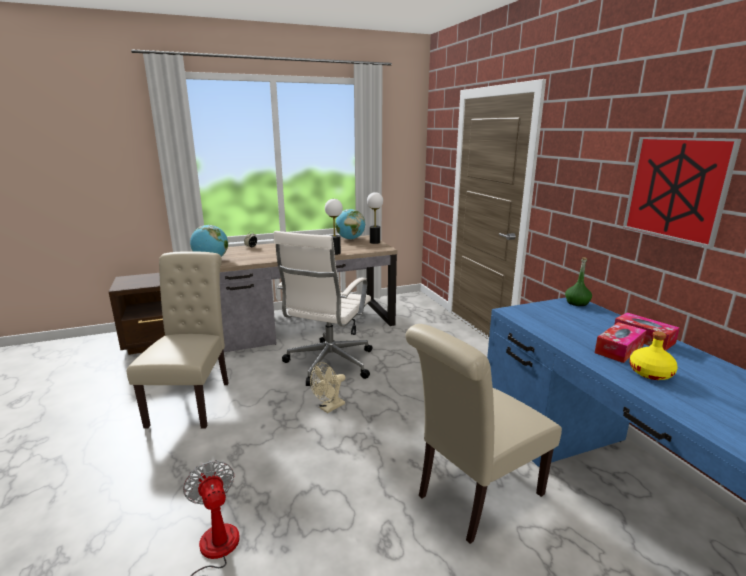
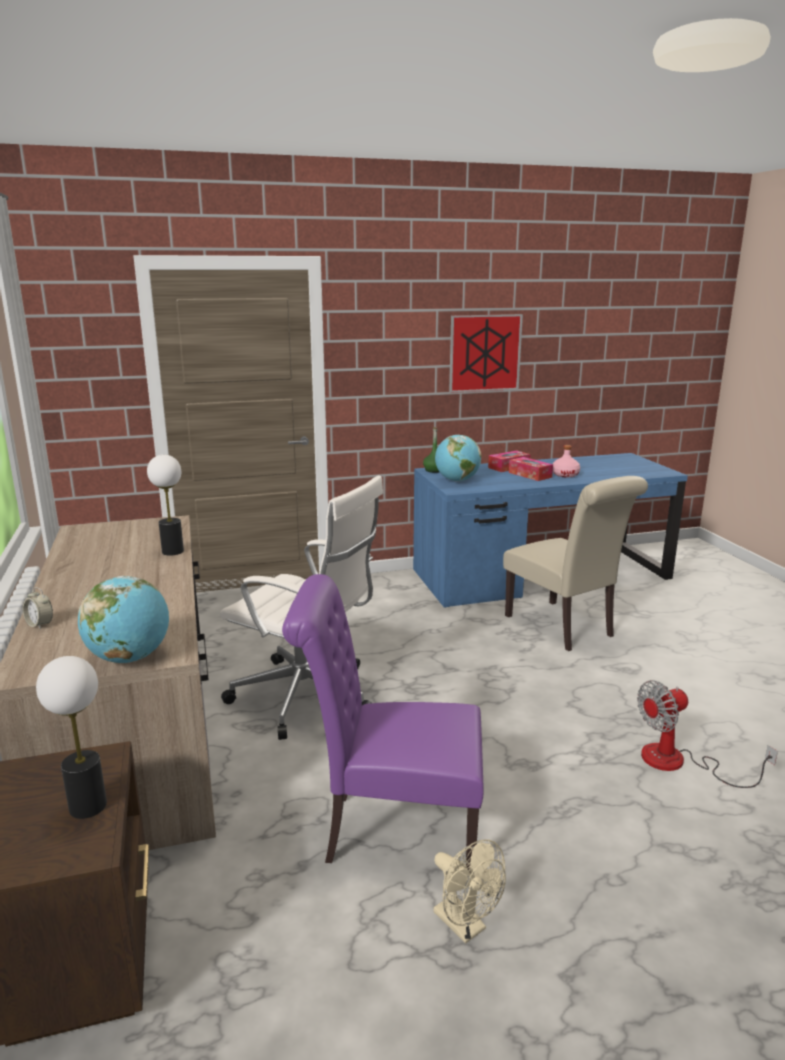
camera: 85 degrees left, 0 degrees up
beige chair [127,251,229,429] -> purple chair [282,574,484,874]
beige fan [310,362,346,413] -> beige fan moved to [433,839,506,943]
globe [335,209,365,239] -> globe moved to [435,435,481,482]
table lamp [367,192,383,244] -> table lamp moved to [36,656,107,819]
yellow bottle [629,331,678,380] -> pink bottle [553,445,580,477]

